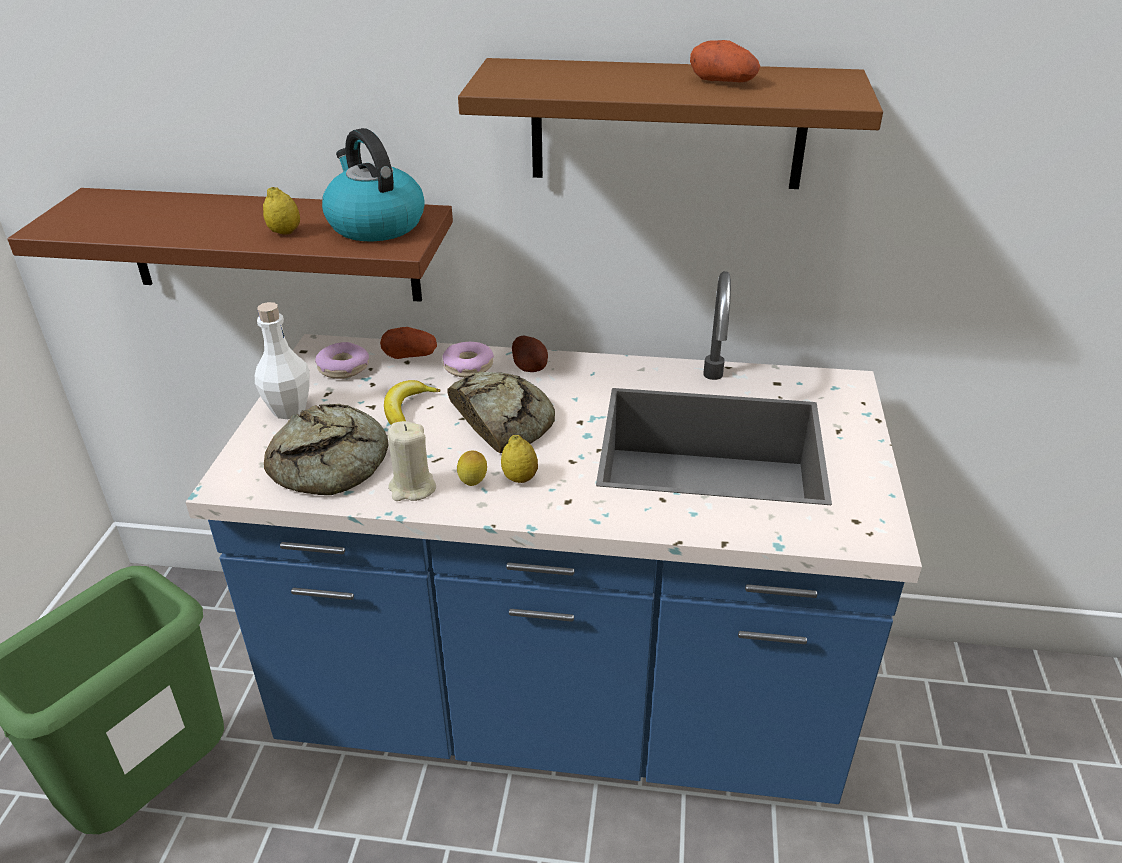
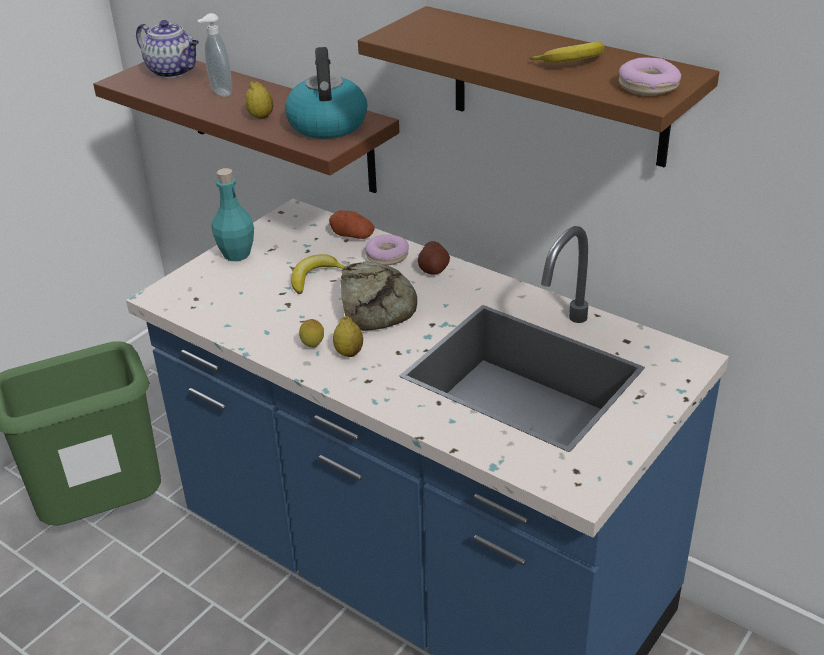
camera: 30 degrees right, 0 degrees up
white bottle [255,302,310,419] -> turquoise bottle [212,168,254,261]
bread [264,404,389,495] -> none
donut [315,342,369,379] -> donut moved to [619,57,681,96]
beige candle [388,421,436,501] -> none
potato [690,40,760,82] -> banana [530,42,604,63]
none -> teapot [136,20,199,78]
none -> soap dispenser [197,13,232,97]

